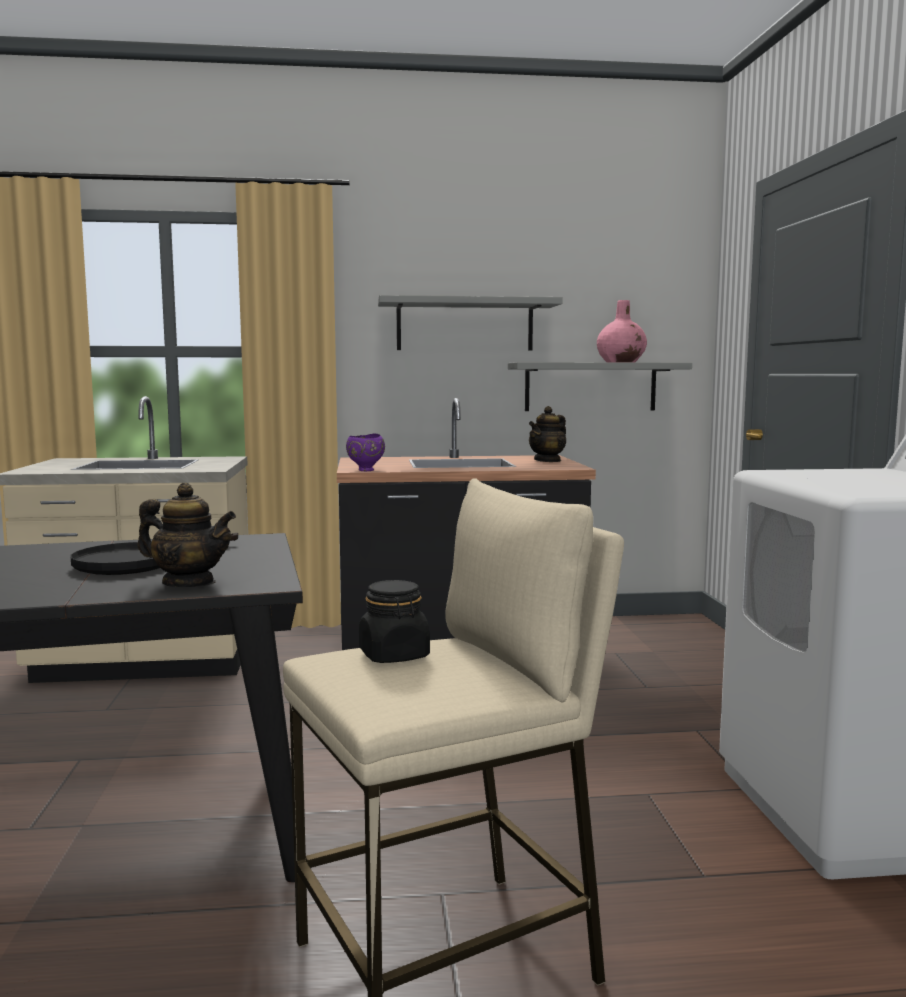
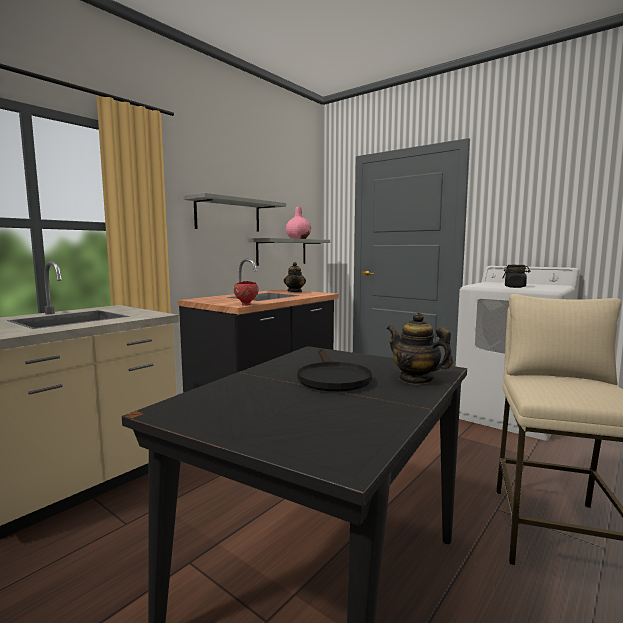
camera: 45 degrees left, 0 degrees up
teapot [137,483,236,587] -> teapot turned 105 degrees counterclockwise [387,312,453,385]
purple bowl [346,434,385,471] -> red bowl [234,281,258,306]
black jar [359,580,430,663] -> black jar moved to [502,265,531,288]

